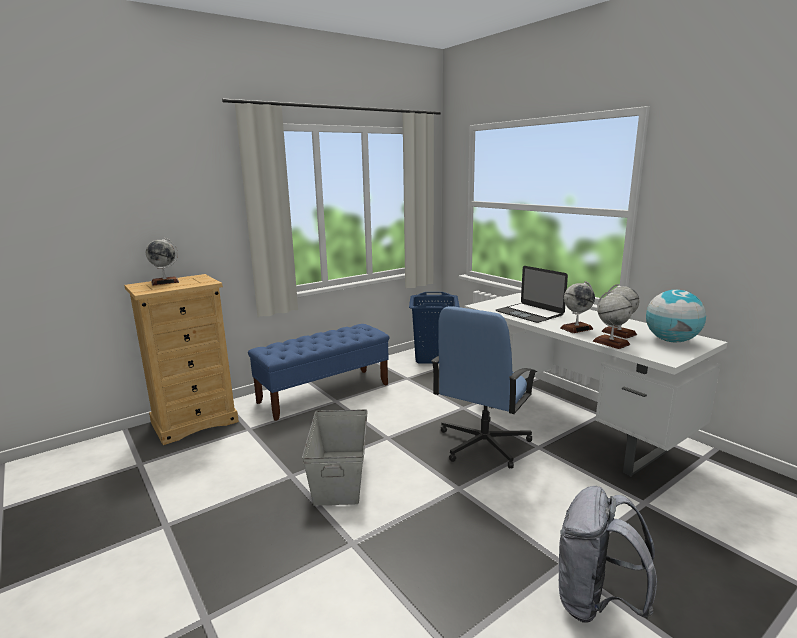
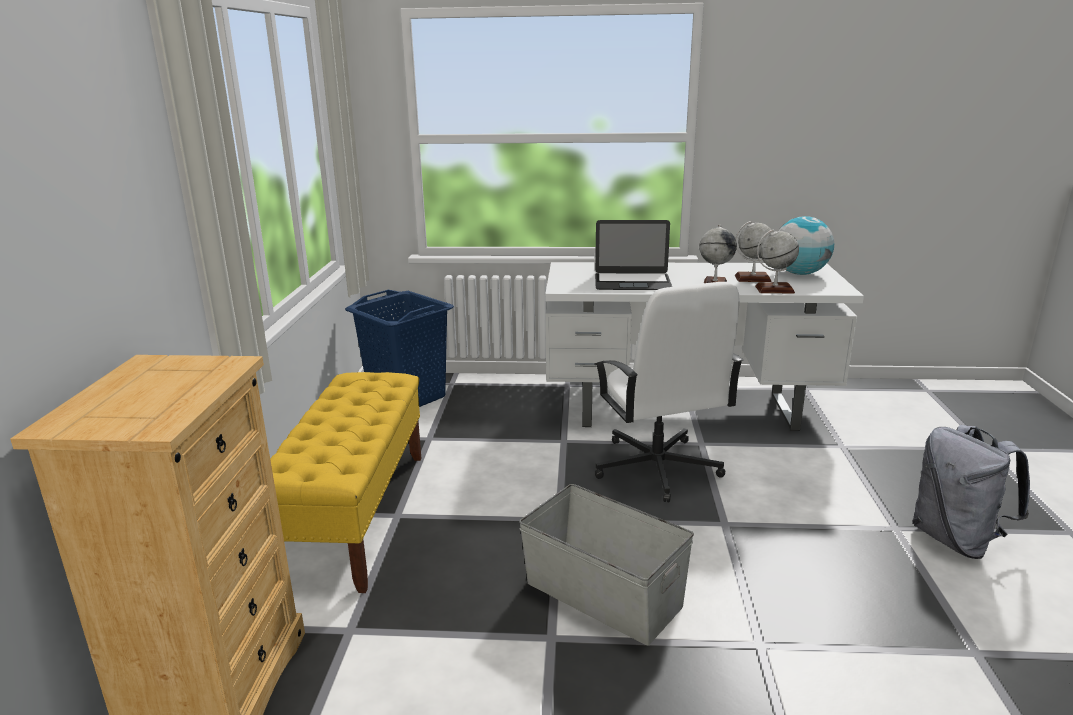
camera: 50 degrees left, 5 degrees up
globe [146,238,179,286] -> none
blue bench [248,324,389,421] -> yellow bench [270,372,421,593]
blue office chair [431,306,537,469] -> white office chair [595,282,743,503]

